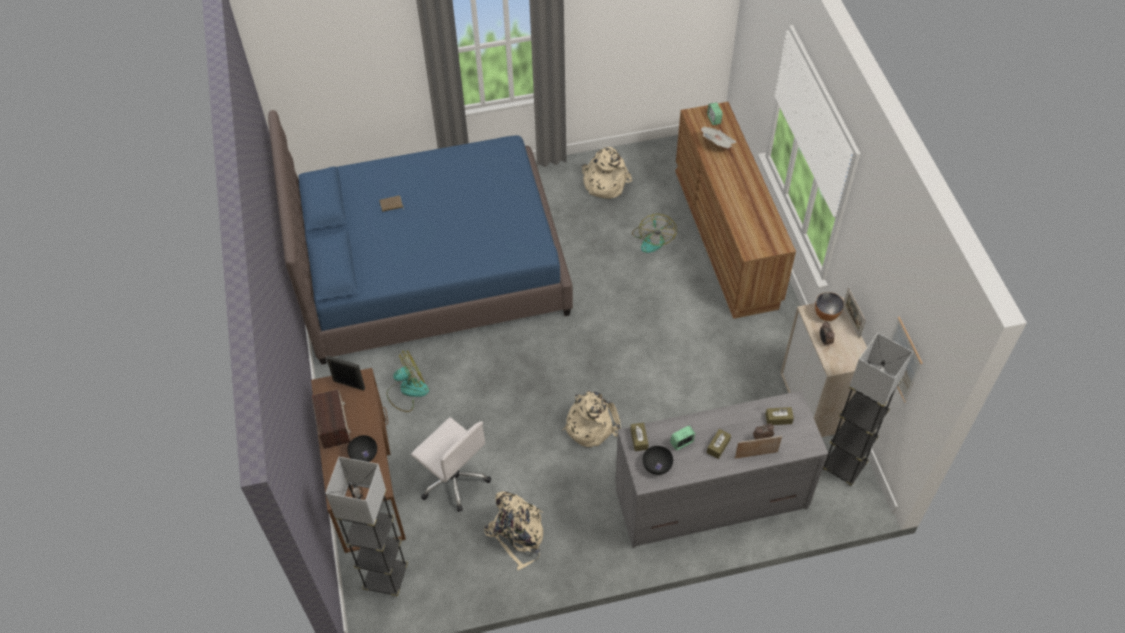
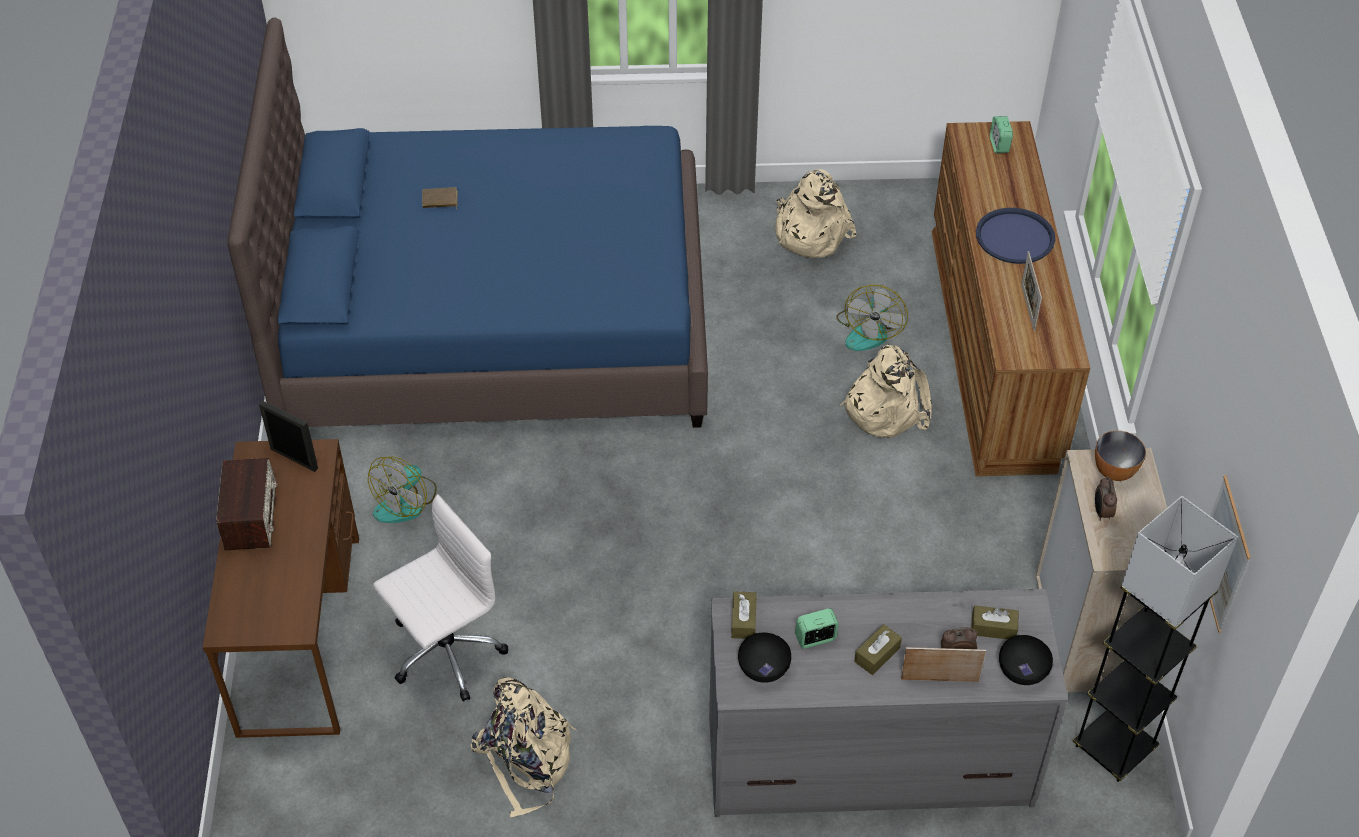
camera: 10 degrees right, 5 degrees down
grey floor lamp [325,457,408,596] -> none
black bowl [347,435,377,462] -> black bowl moved to [999,635,1053,685]
fan [386,351,429,412] -> fan turned 135 degrees clockwise [368,457,437,523]
white office chair [411,417,491,512] -> white office chair turned 90 degrees counterclockwise [373,494,508,702]
beige backpack [562,391,621,447] -> beige backpack moved to [840,344,932,438]
newspaper [701,127,736,149] -> none
picture frame [844,288,866,338] -> picture frame moved to [1021,251,1042,331]
none -> blue tray [976,208,1055,264]

